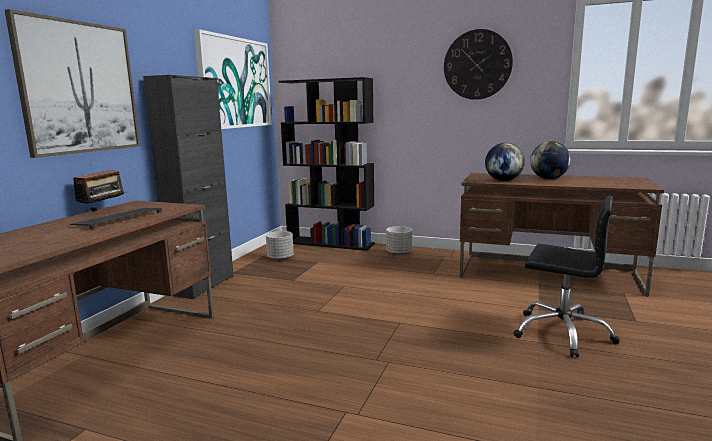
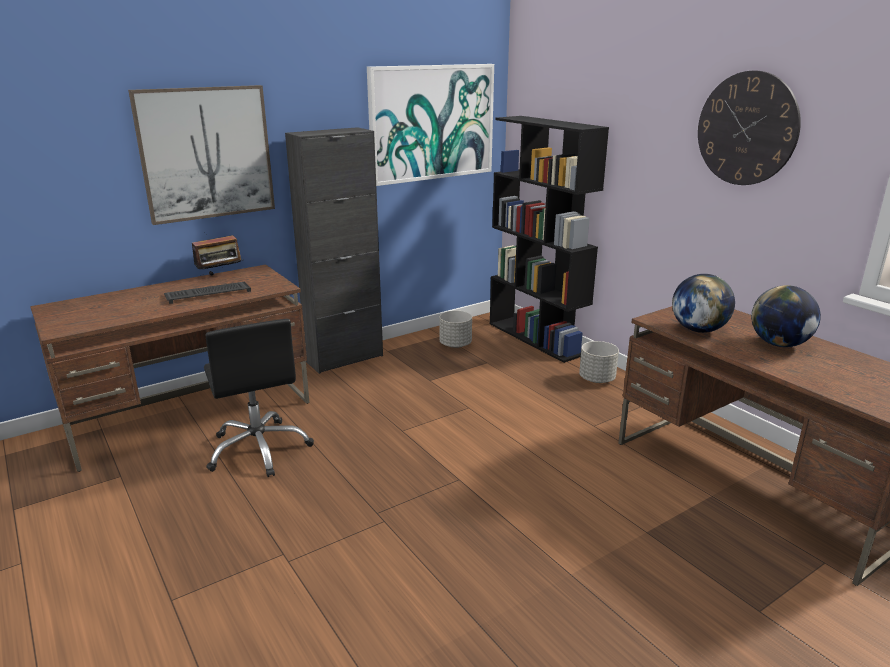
camera: 35 degrees right, 10 degrees up
black office chair [513,196,620,357] -> black office chair moved to [204,319,314,477]

